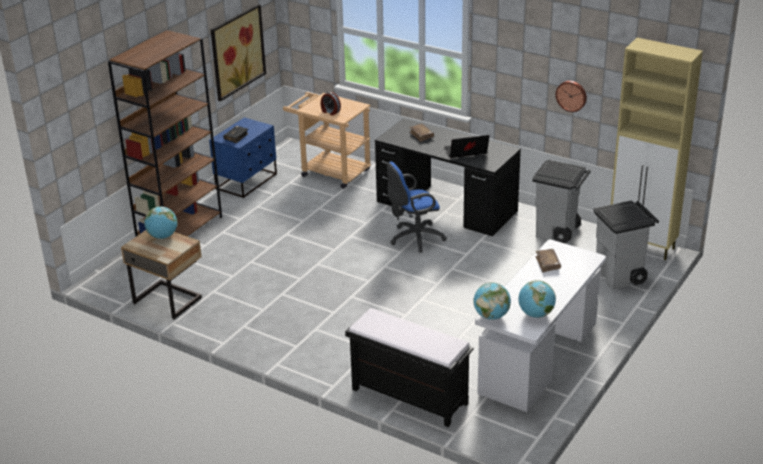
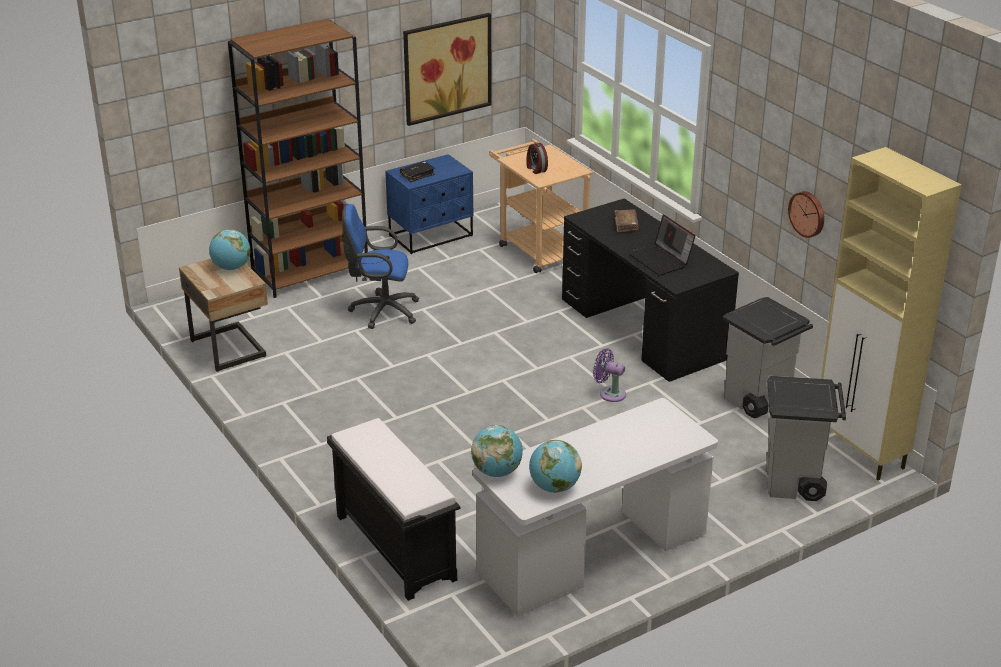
camera: 25 degrees right, 0 degrees up
blue office chair [387,162,447,253] -> blue office chair moved to [342,204,419,329]
laptop [444,135,489,158] -> laptop turned 135 degrees counterclockwise [628,214,695,275]
brown book [536,249,561,273] -> none
none -> purple fan [593,348,626,402]

